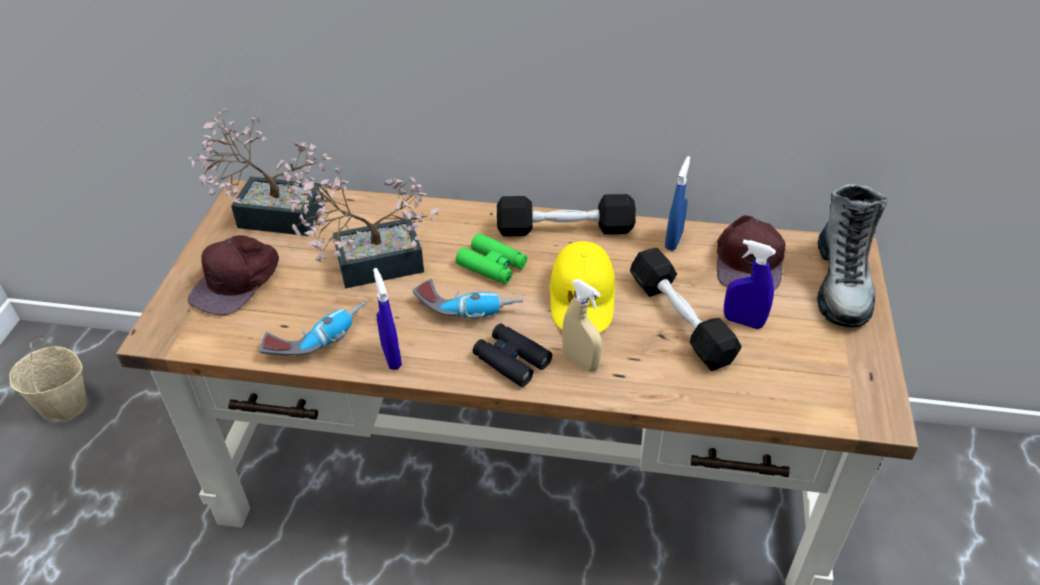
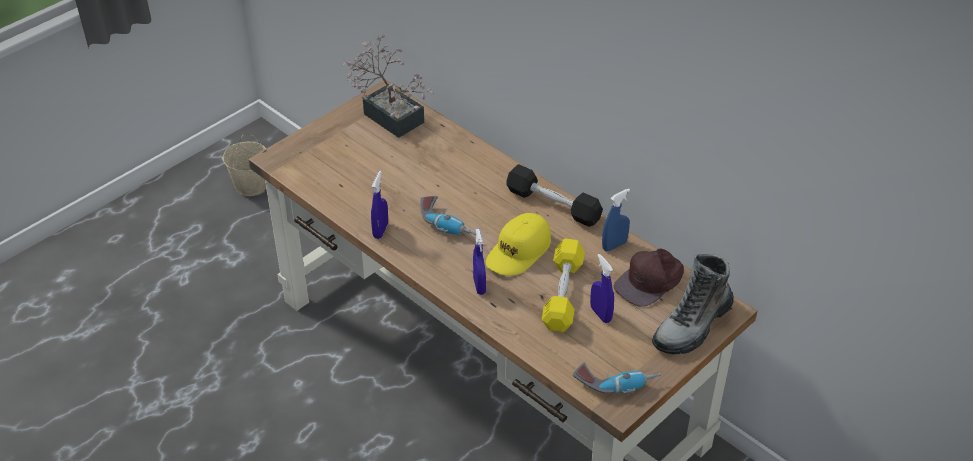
camera: 35 degrees right, 0 degrees up
brown cap [188,235,279,315] -> none
power drill [259,301,366,356] -> power drill moved to [573,363,661,394]
potted plant [290,166,439,289] -> none
green binoculars [456,233,527,284] -> none
black binoculars [473,323,552,387] -> none
beige spray bottle [562,279,602,372] -> blue spray bottle [473,229,486,295]
black dumbbell [630,248,742,371] -> yellow dumbbell [541,239,585,332]

